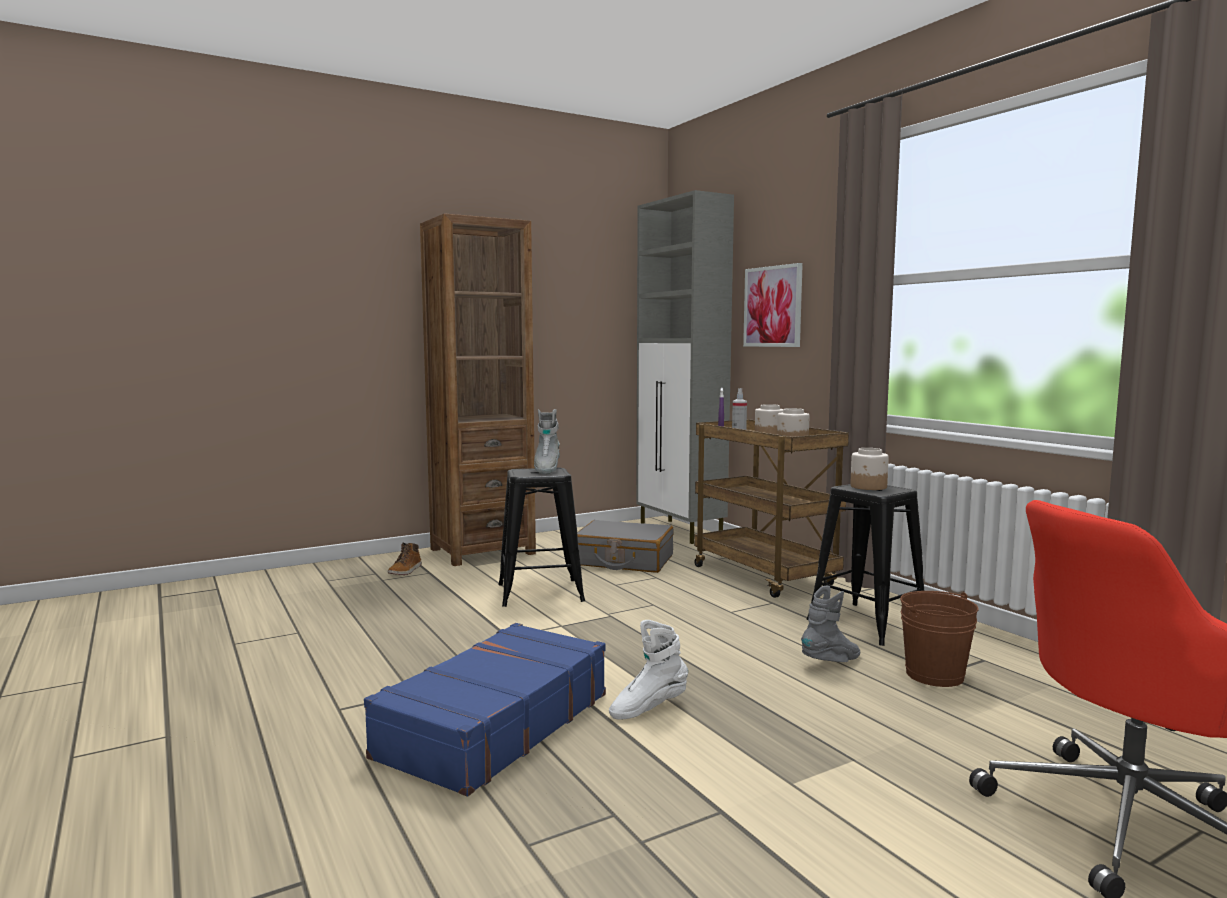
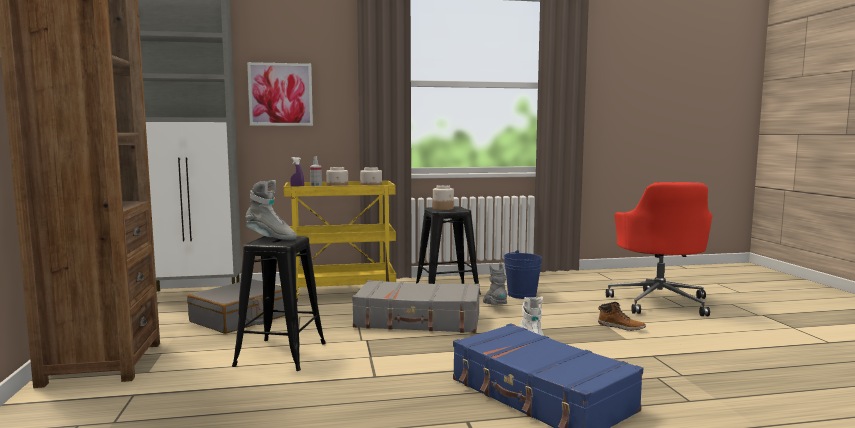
camera: 70 degrees left, 0 degrees up
boot [387,542,422,575] -> boot moved to [598,302,646,331]
brown cart [694,419,849,598] -> yellow cart [284,181,396,301]
brown bucket [900,591,978,687] -> blue bucket [504,250,542,299]
none -> grey suitcase [352,280,480,333]

